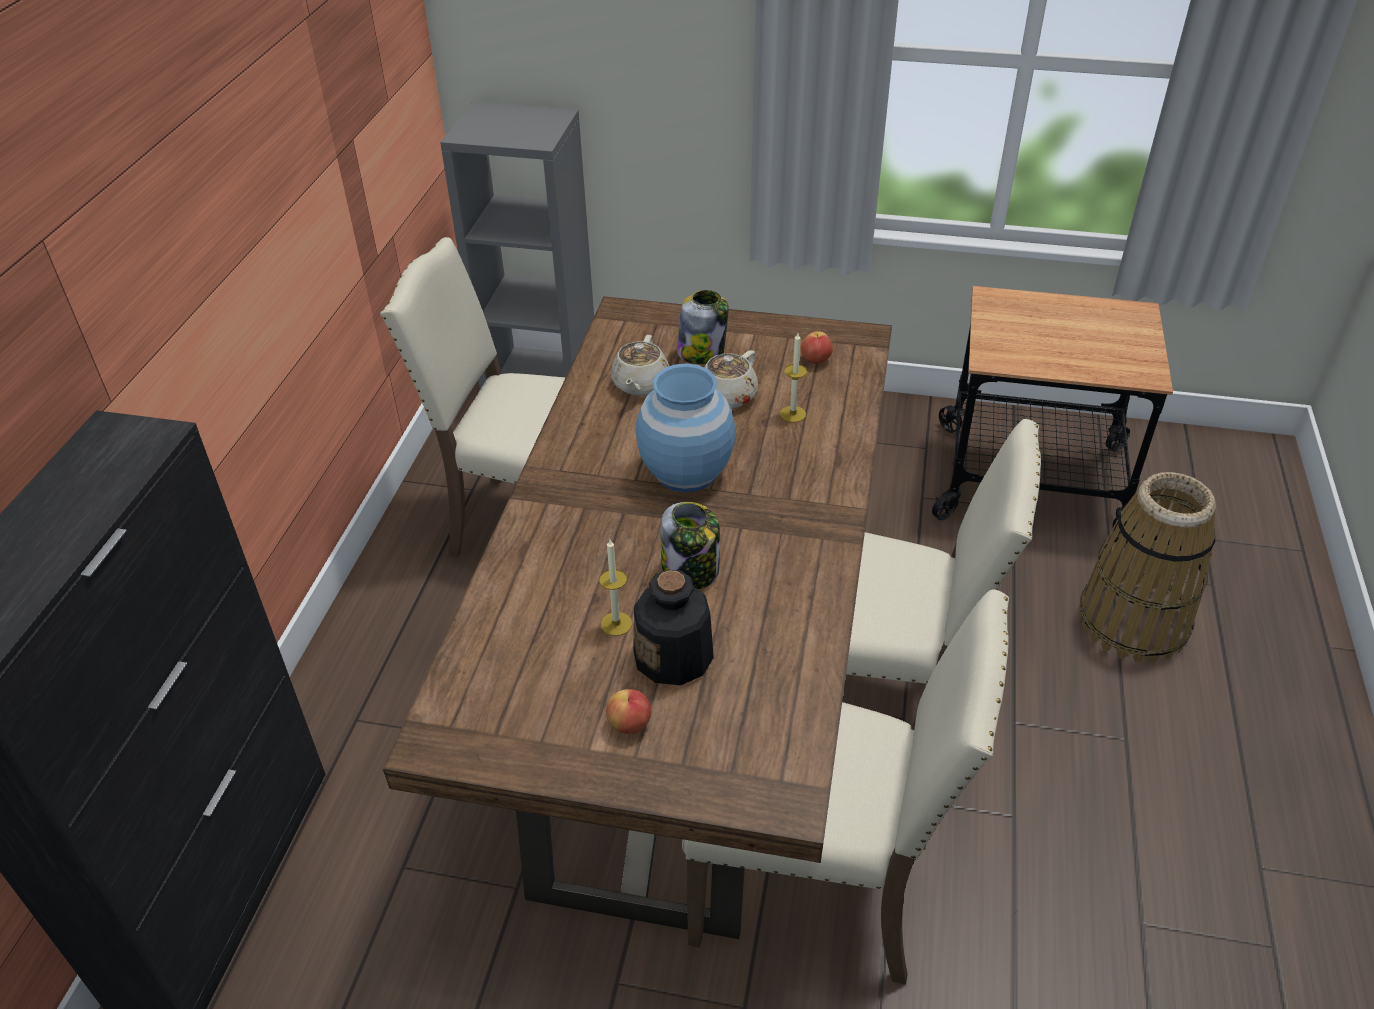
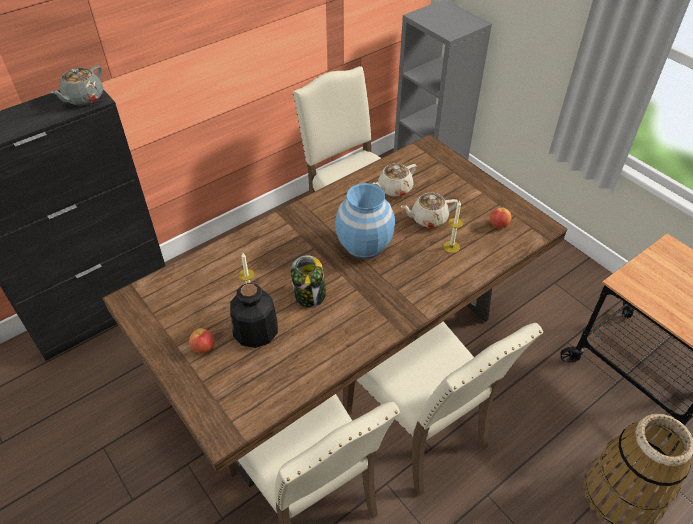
camera: 40 degrees right, 5 degrees up
jar [677,290,729,364] -> none
none -> grey teapot [50,66,103,106]

